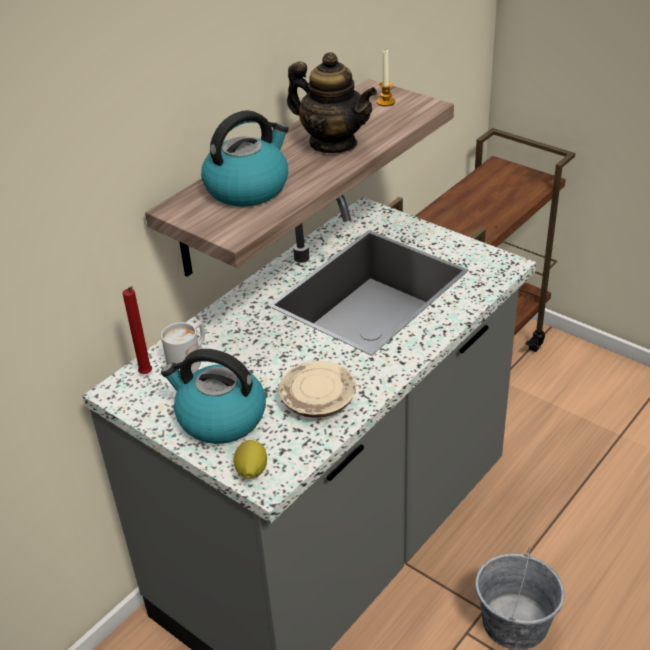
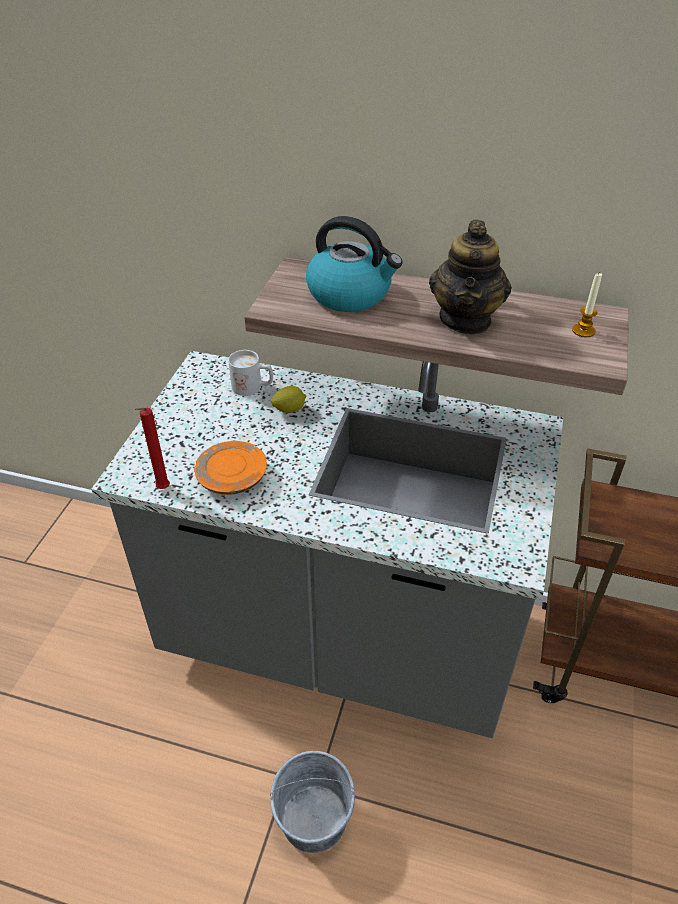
camera: 65 degrees right, 5 degrees up
red candle [122,286,152,374] -> red candle moved to [135,408,170,489]
kettle [161,349,266,444] -> none
lemon [233,440,267,479] -> lemon moved to [271,386,306,413]
beige plate [279,361,356,418] -> orange plate [194,441,267,495]

